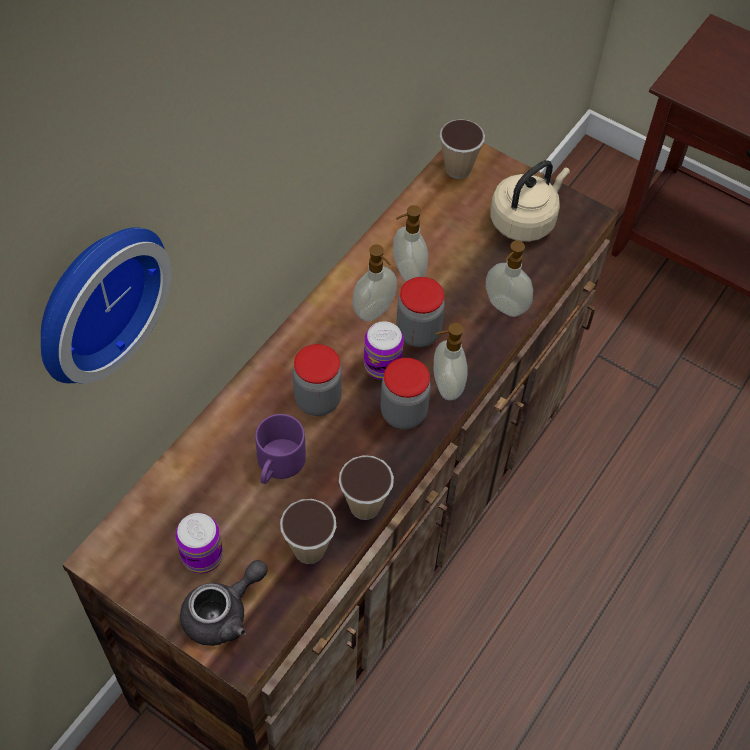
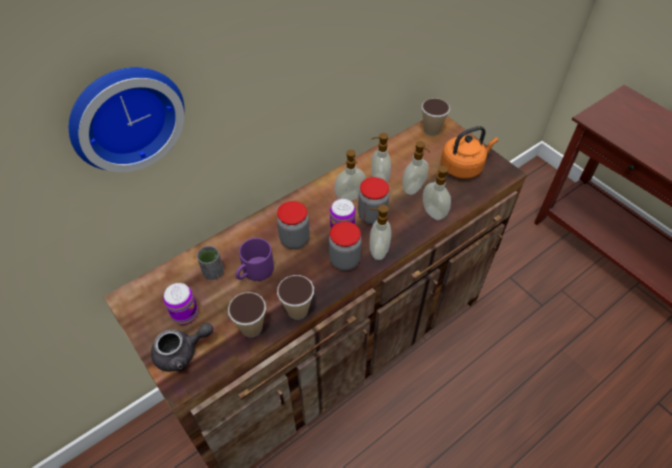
camera: 20 degrees right, 5 degrees down
beige kettle [490,160,570,242] -> orange kettle [441,126,498,179]
none -> grey cup [197,246,224,280]
none -> soap dispenser [402,141,431,195]

